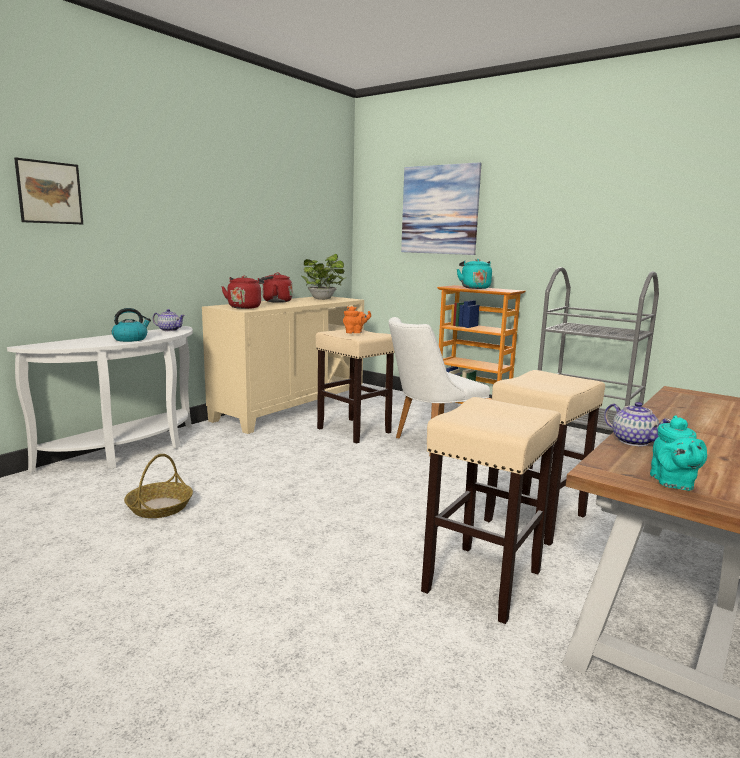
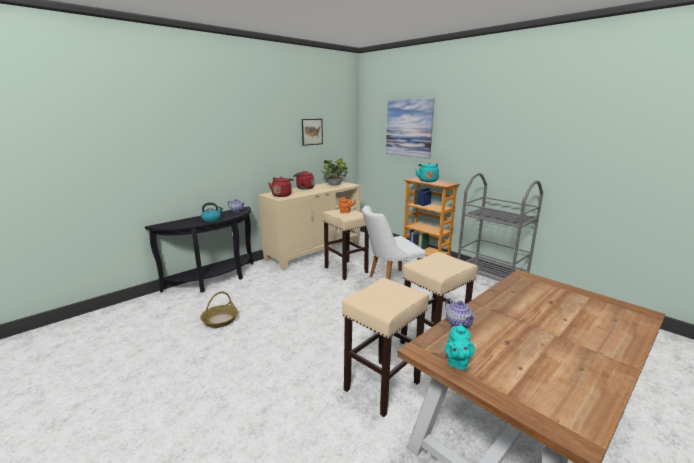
camera: 10 degrees right, 5 degrees up
white console table [7,326,193,473] -> black console table [145,206,253,293]
picture [14,157,83,224] -> picture moved to [302,119,323,146]

